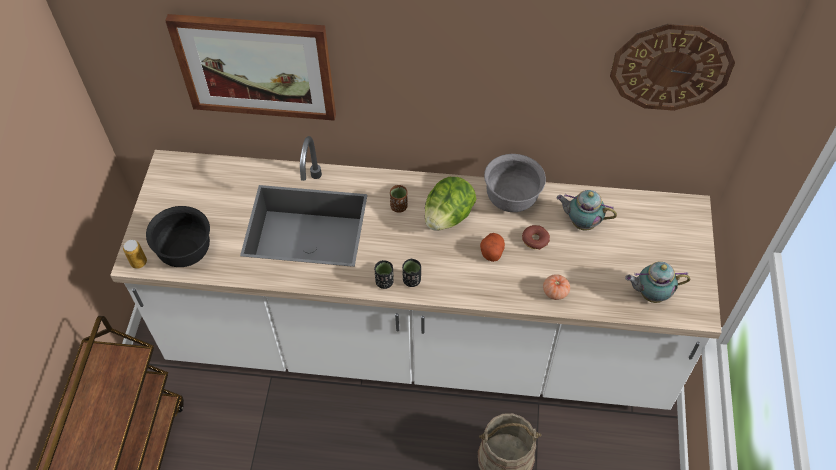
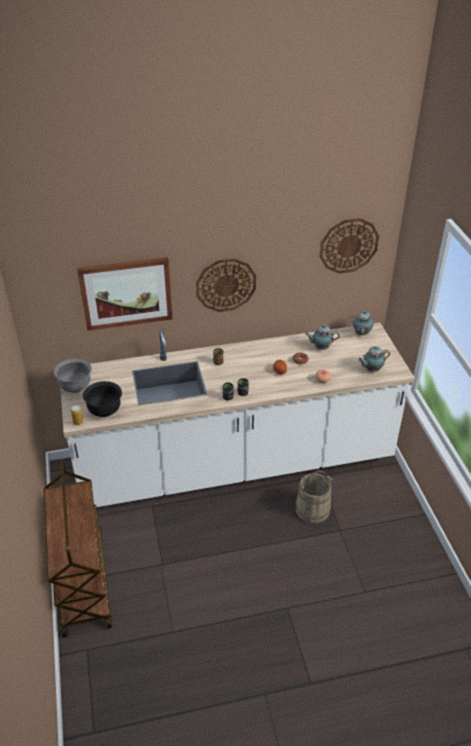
camera: 20 degrees left, 15 degrees down
lettuce [425,177,476,231] -> none
grey bowl [484,154,546,212] -> grey bowl moved to [54,358,92,393]
none -> wall clock [196,258,256,312]
none -> teapot [353,309,373,335]

